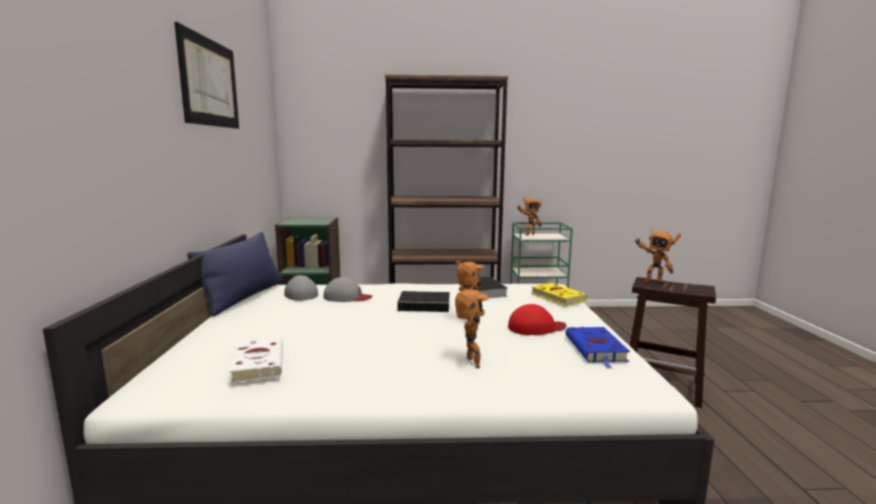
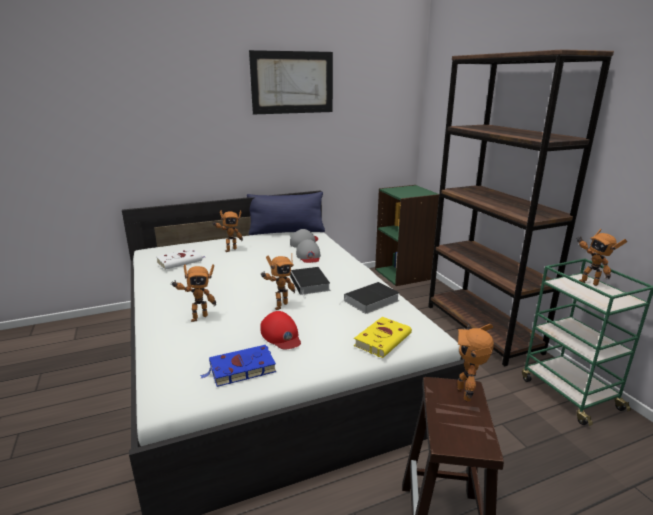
camera: 70 degrees right, 10 degrees up
none -> toy robot [212,210,243,252]

